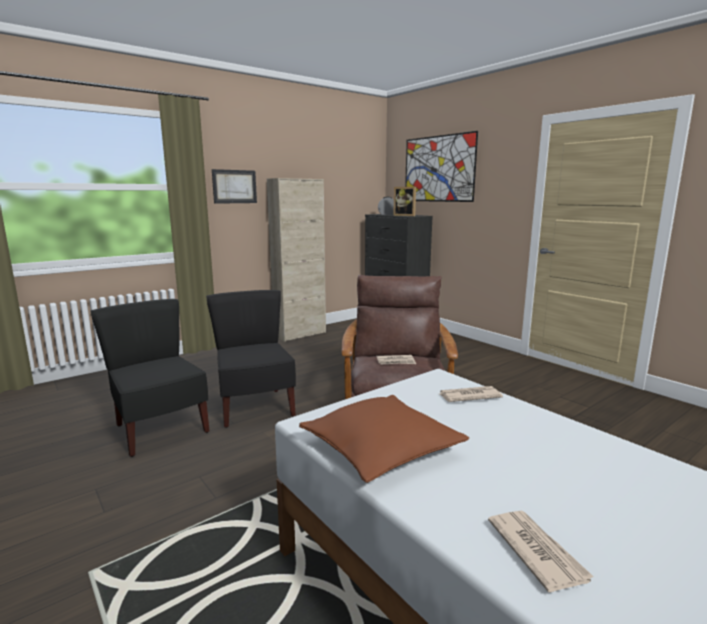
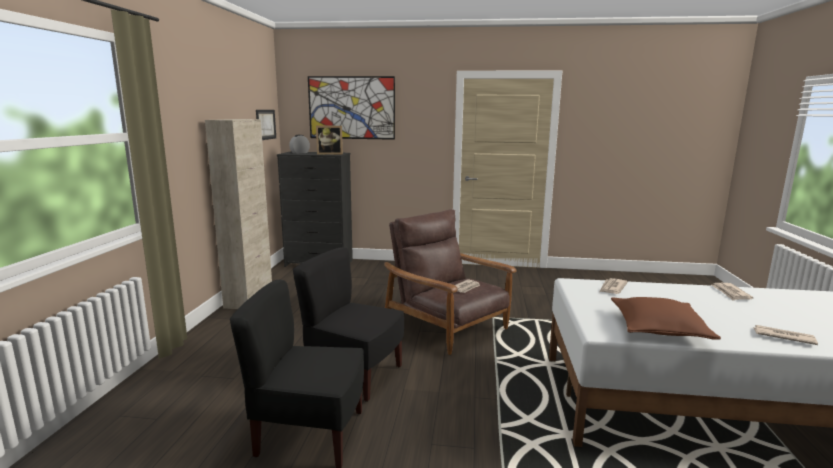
camera: 45 degrees left, 0 degrees up
picture [212,169,257,204] -> picture moved to [256,110,276,140]
none -> newspaper [712,283,753,300]

